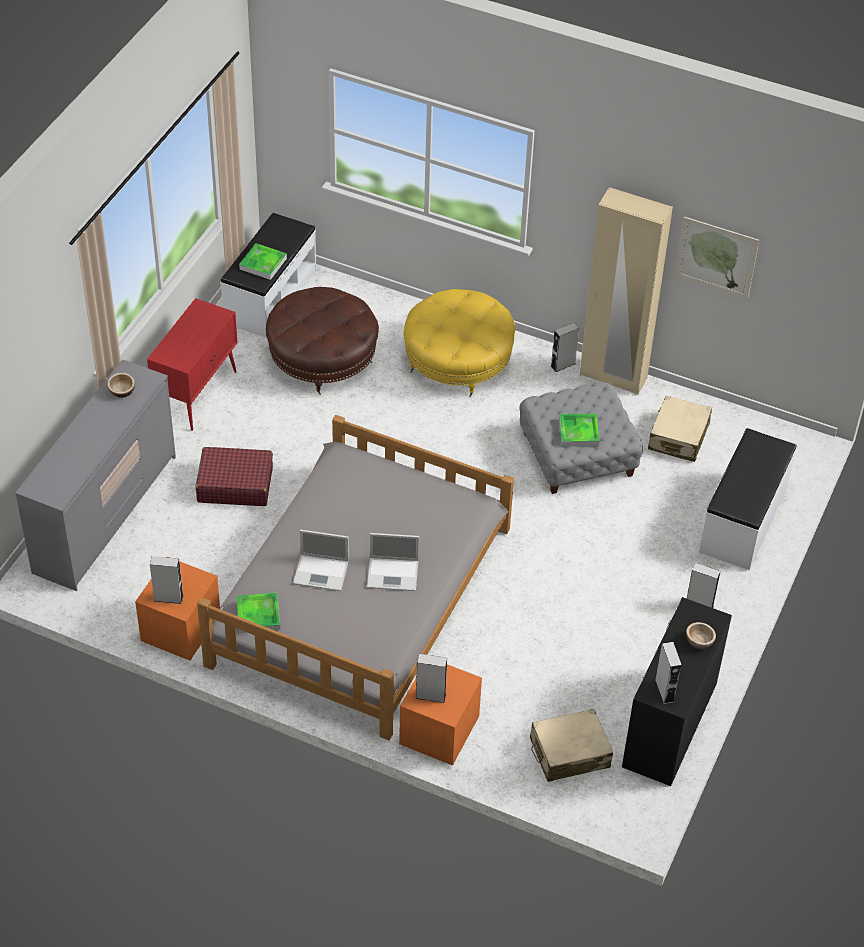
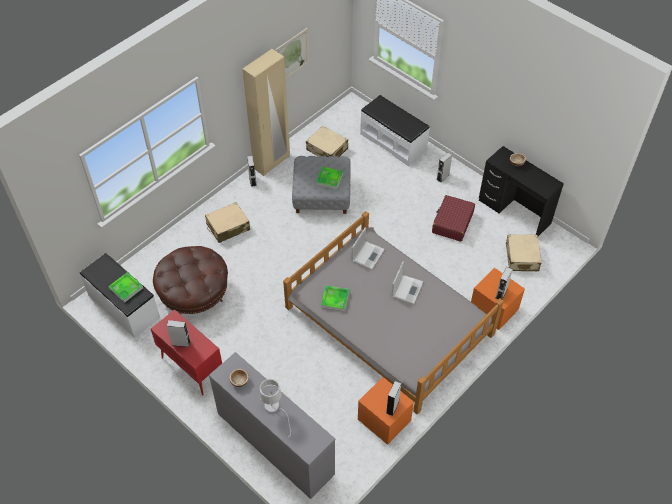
camera: 70 degrees left, 5 degrees up
red suitcase [196,447,273,506] -> red suitcase moved to [432,195,475,242]
tray [236,593,280,633] -> tray moved to [321,285,349,311]
laptop [293,529,349,591] -> laptop moved to [351,227,385,270]
yellow ottoman [403,289,515,397] -> beige suitcase [205,202,250,243]
grey speaker [655,642,682,704] -> grey speaker moved to [167,320,191,347]
none -> white table lamp [259,379,291,437]

